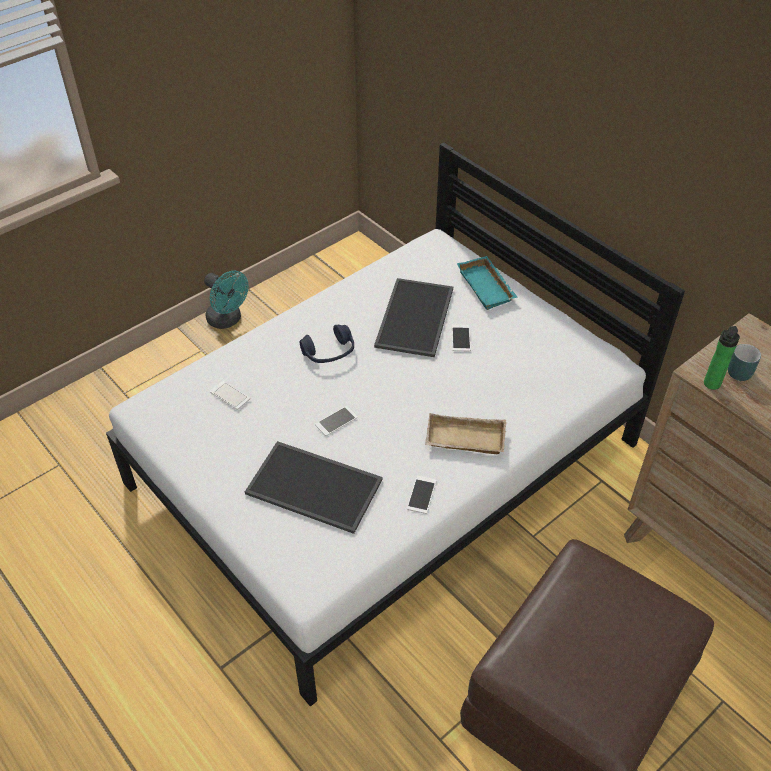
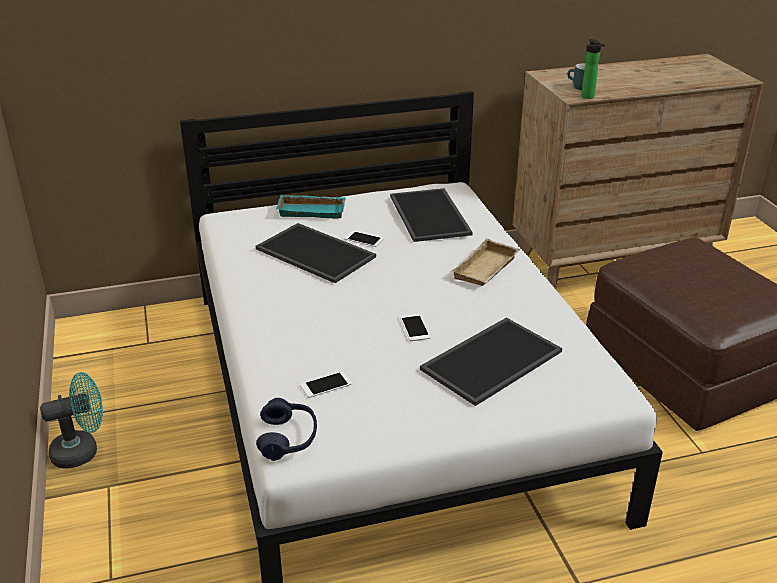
camera: 65 degrees left, 15 degrees down
blue headphones [300,325,354,363] -> blue headphones moved to [256,398,317,461]
phone [407,476,437,514] -> none
none -> tray [390,188,473,242]

